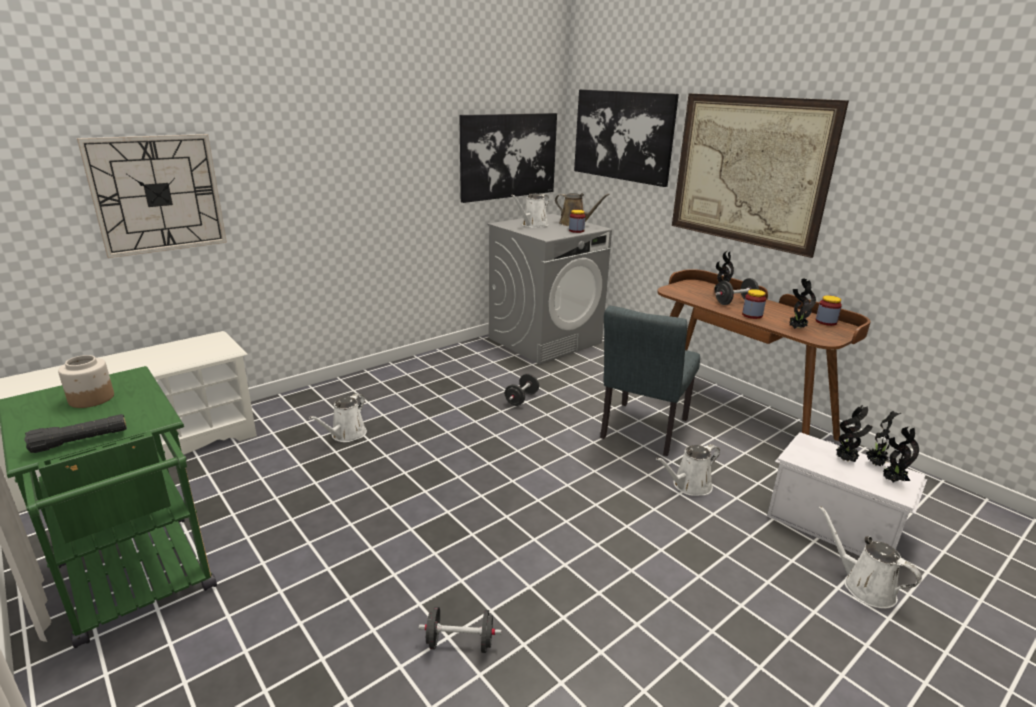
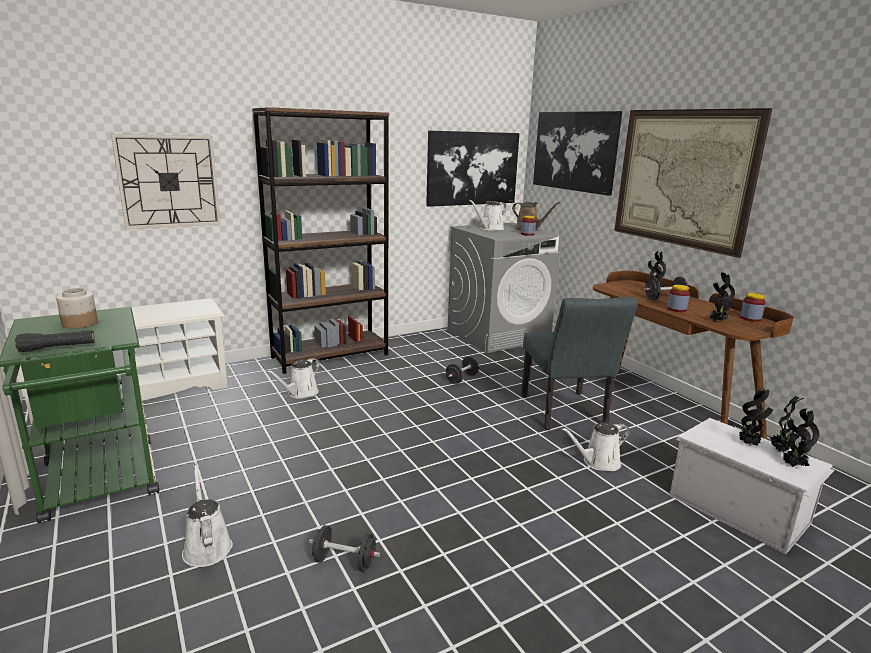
camera: 10 degrees right, 5 degrees down
grey chair [600,306,700,456] -> grey chair turned 45 degrees counterclockwise [521,297,638,430]
white watering can [819,506,922,609] -> white watering can moved to [182,463,233,567]
none -> brown bookcase [252,107,389,374]

